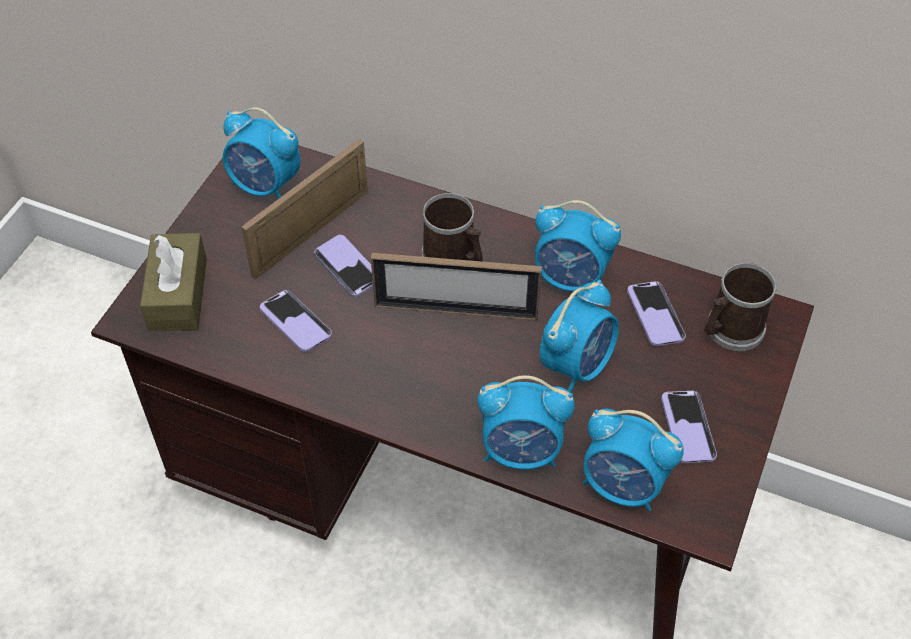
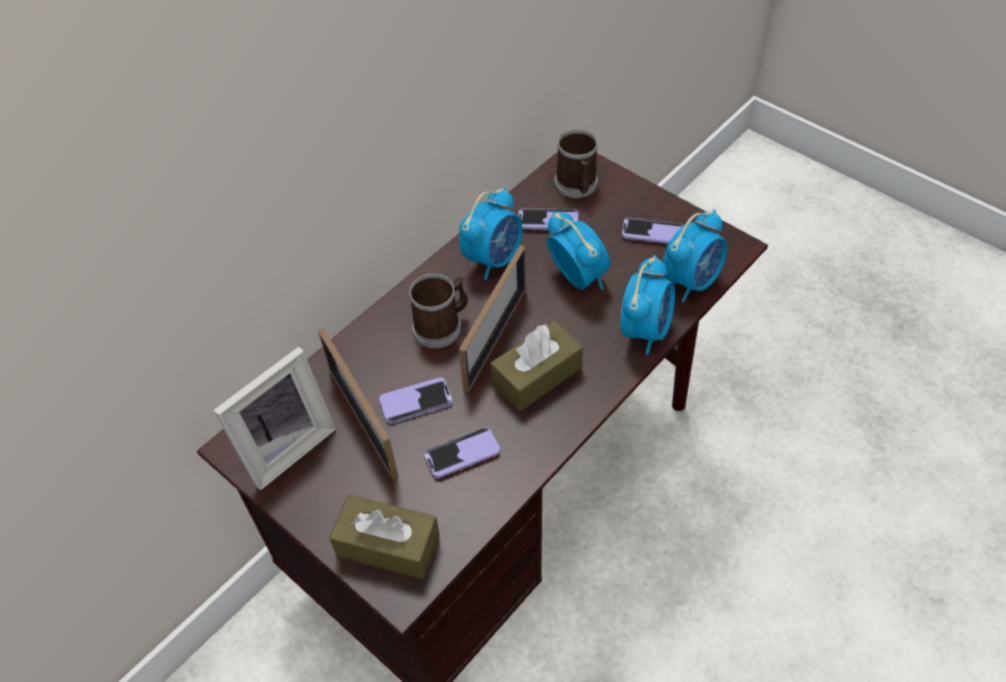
camera: 70 degrees left, 0 degrees up
alarm clock [223,107,301,199] -> picture frame [213,347,336,490]
none -> brown tissue box [490,321,583,412]

